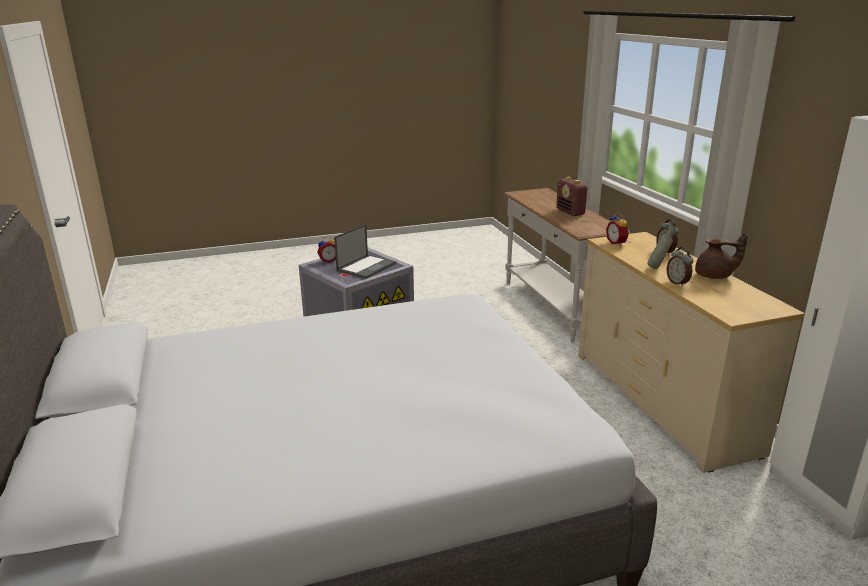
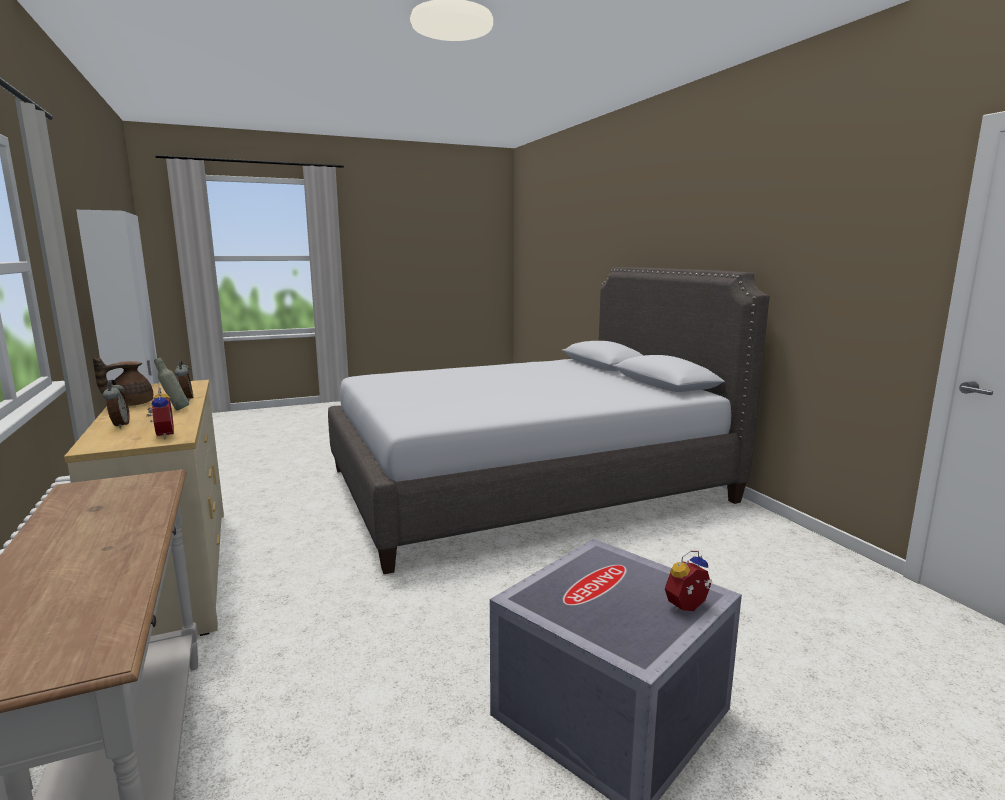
camera: 175 degrees right, 10 degrees down
laptop [334,224,396,279] -> none
radio [556,177,589,216] -> none
brown teapot [695,233,748,279] -> brown teapot turned 60 degrees counterclockwise [93,357,153,406]

